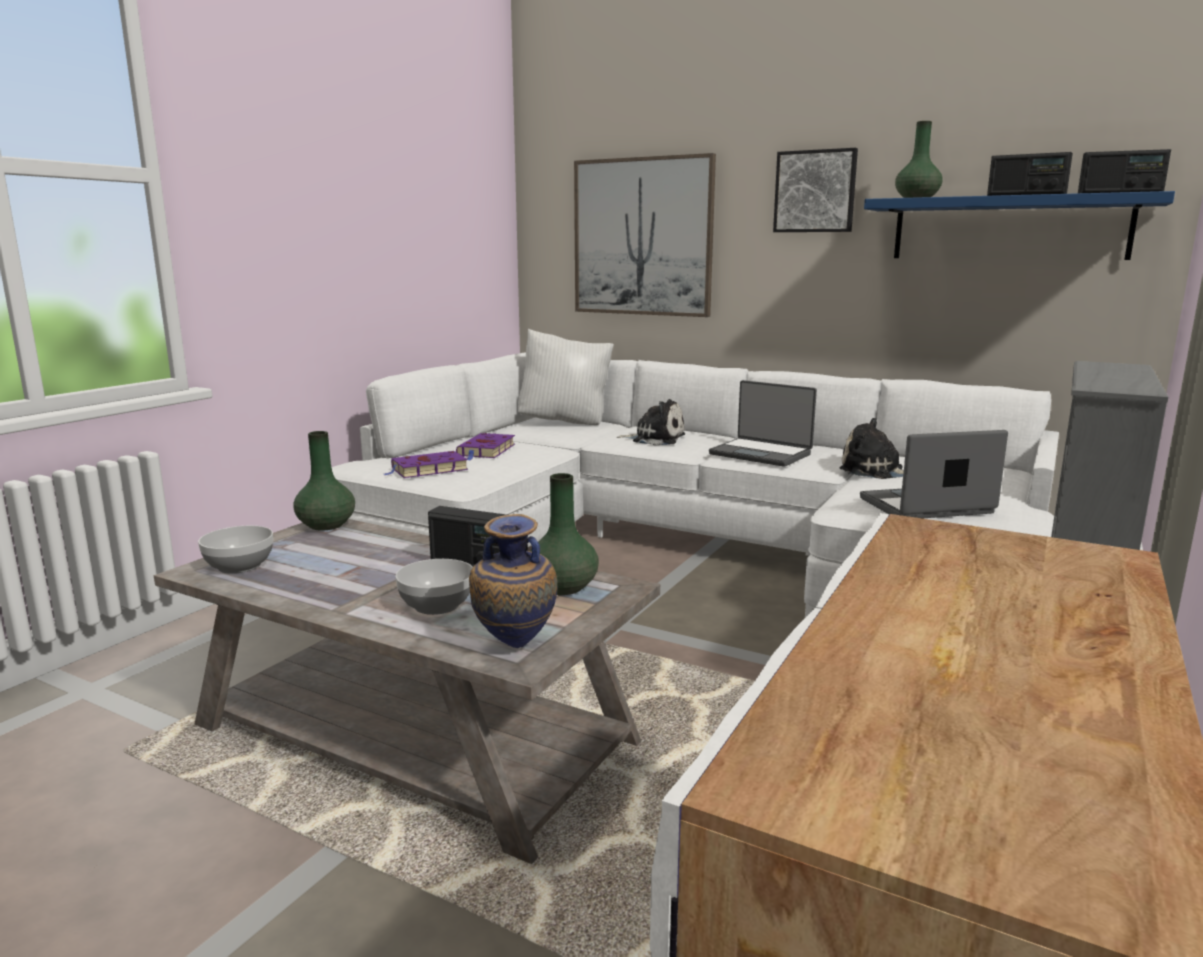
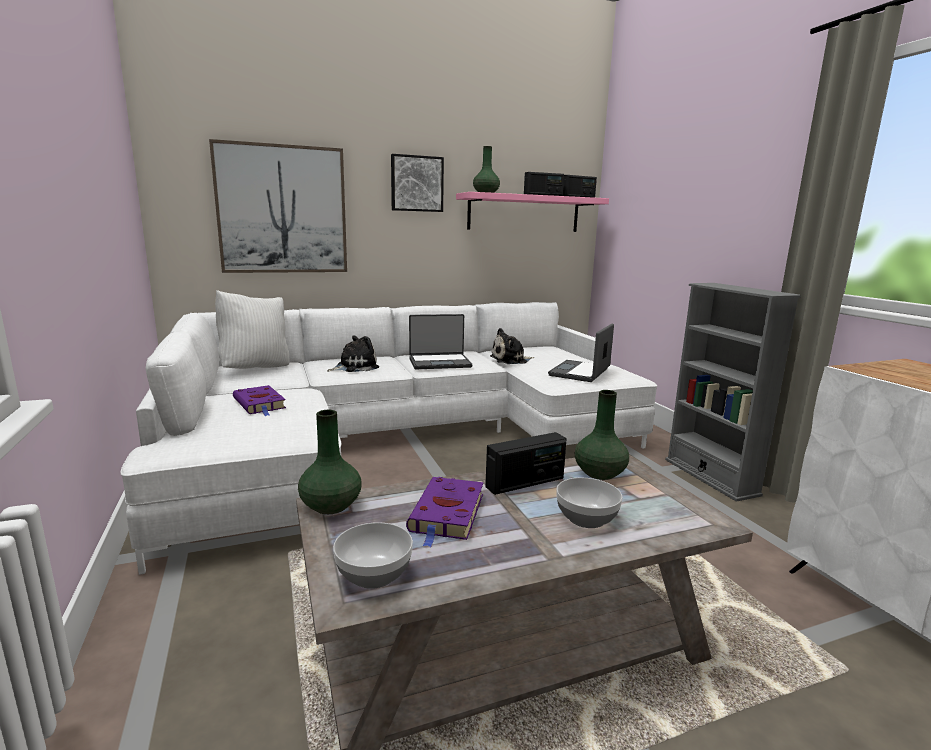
camera: 50 degrees left, 0 degrees up
purple book [385,451,468,478] -> purple book moved to [406,477,483,547]
vase [469,514,557,648] -> none
blue shelf [864,191,1175,260] -> pink shelf [456,192,609,232]

